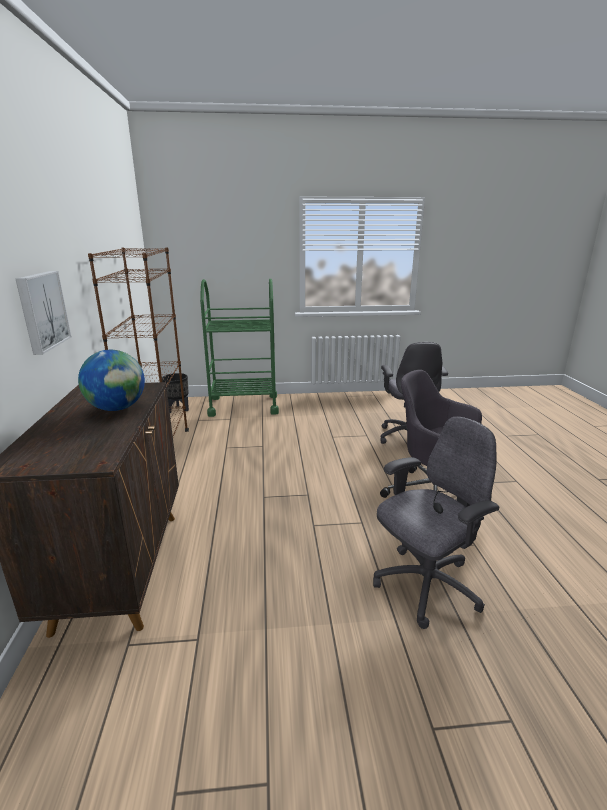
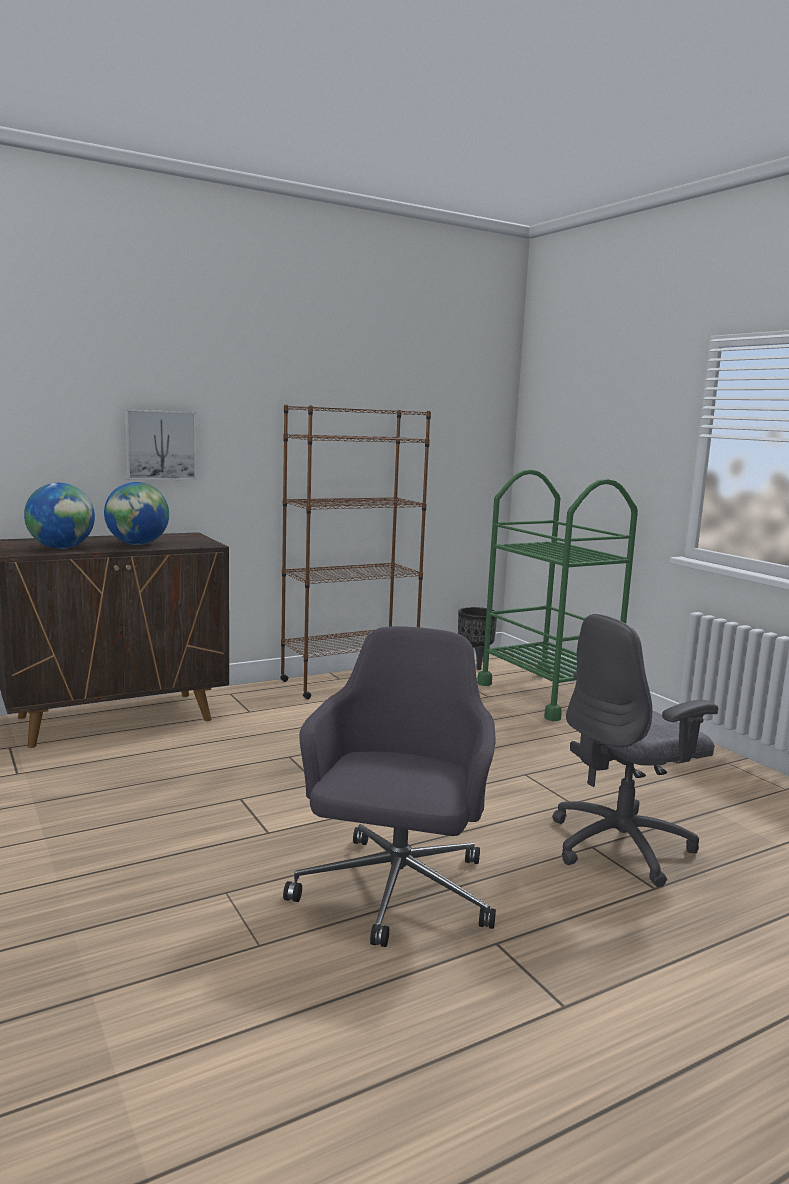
camera: 65 degrees right, 10 degrees down
grey office chair [373,417,499,629] -> none
none -> globe [24,483,95,549]

